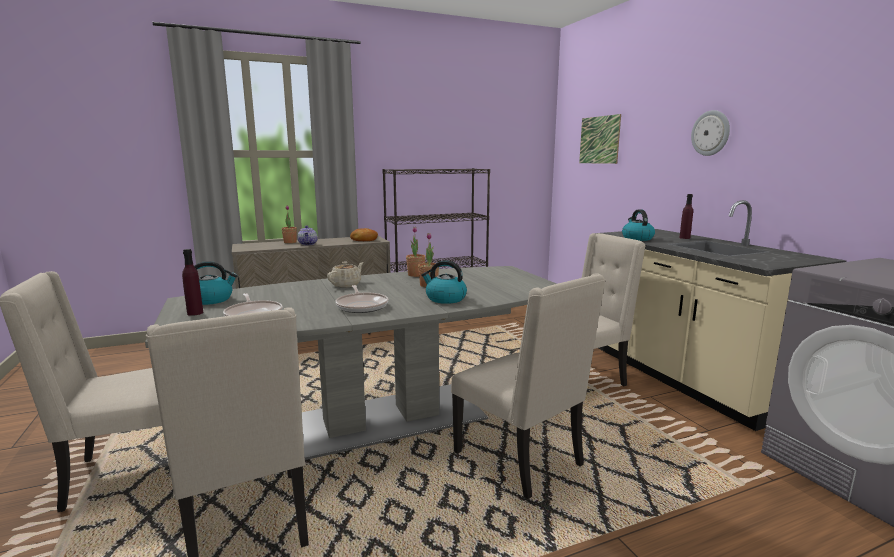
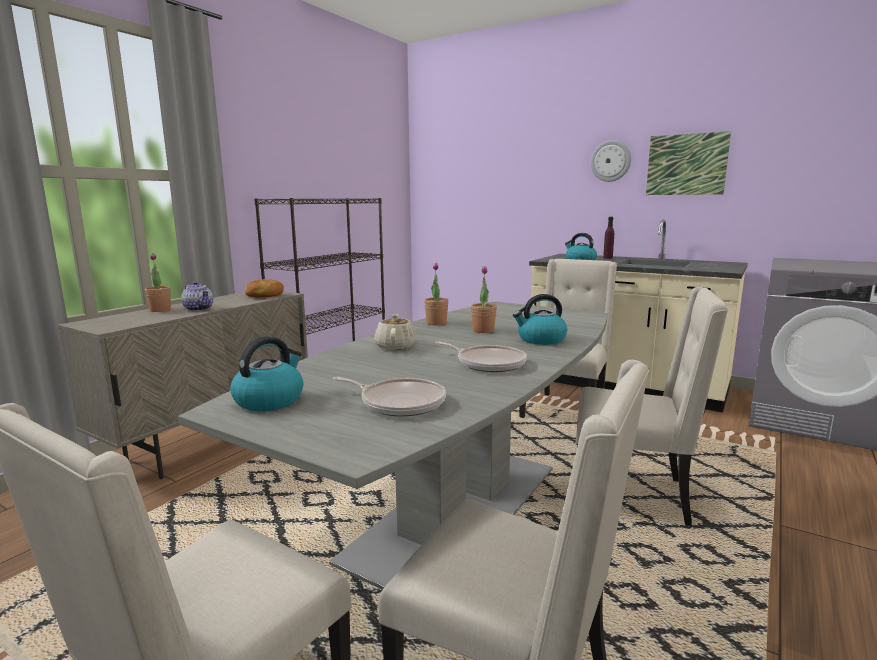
camera: 35 degrees left, 0 degrees up
purple bottle [182,249,203,316] -> none
picture [579,114,621,164] -> picture moved to [646,131,731,195]

